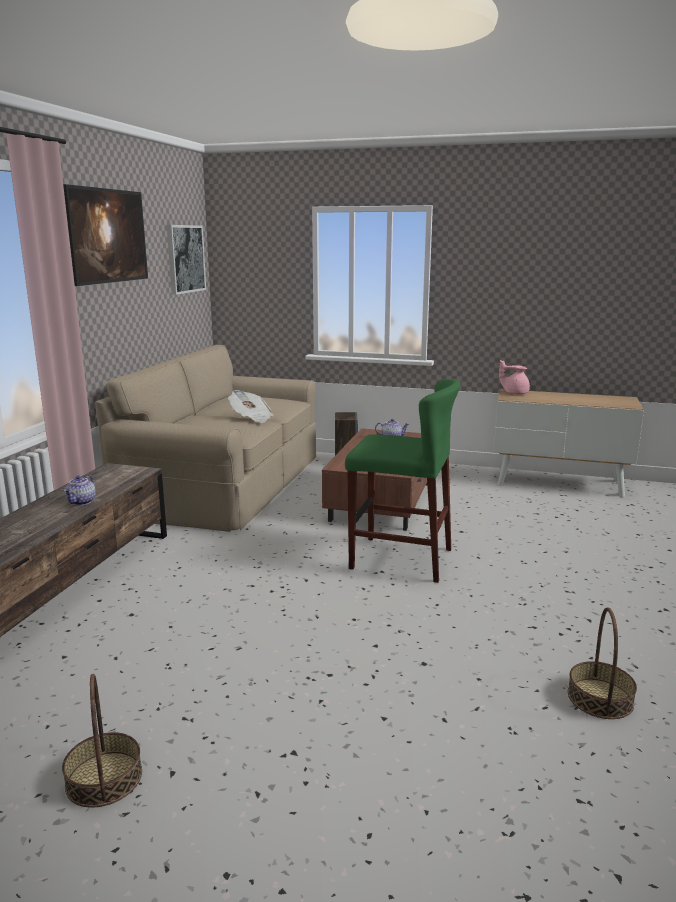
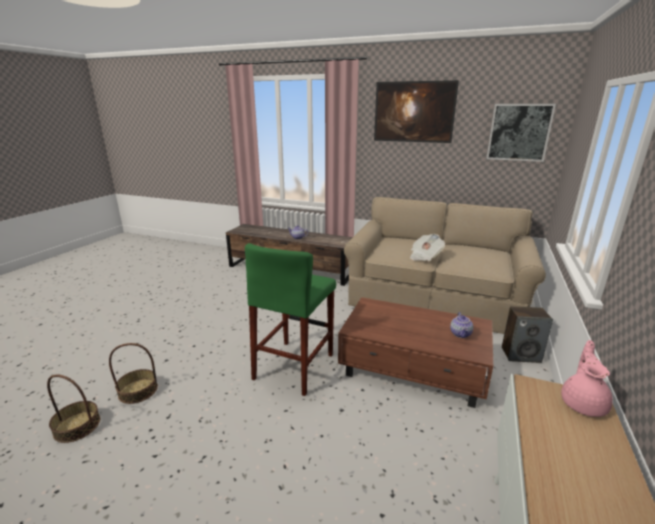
camera: 95 degrees right, 5 degrees up
basket [62,674,142,808] -> basket moved to [109,343,158,404]

